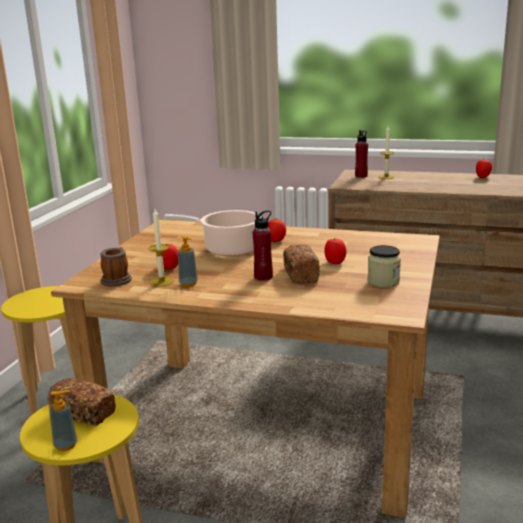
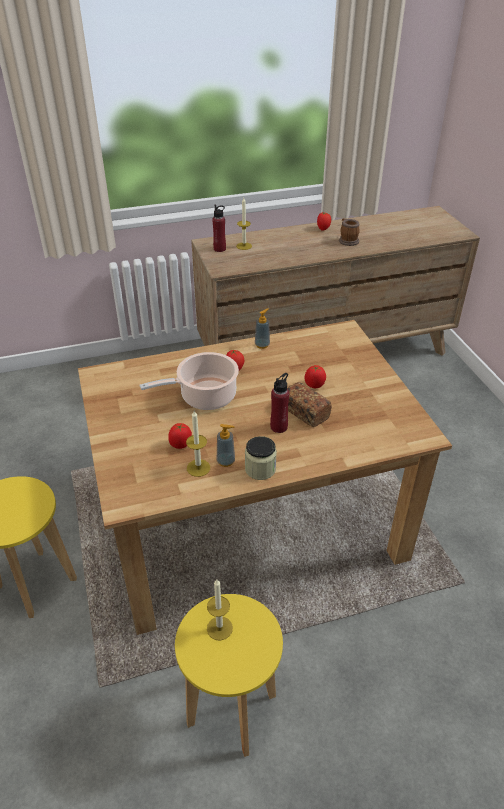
camera: 35 degrees left, 20 degrees up
bread [47,378,116,426] -> candle [207,579,233,640]
soap dispenser [49,390,77,451] -> soap dispenser moved to [255,309,270,349]
mug [100,247,132,286] -> mug moved to [339,218,360,246]
jar [368,245,401,287] -> jar moved to [245,436,277,480]

